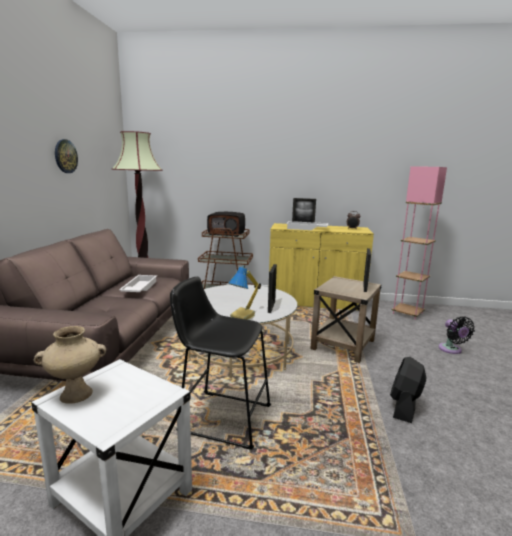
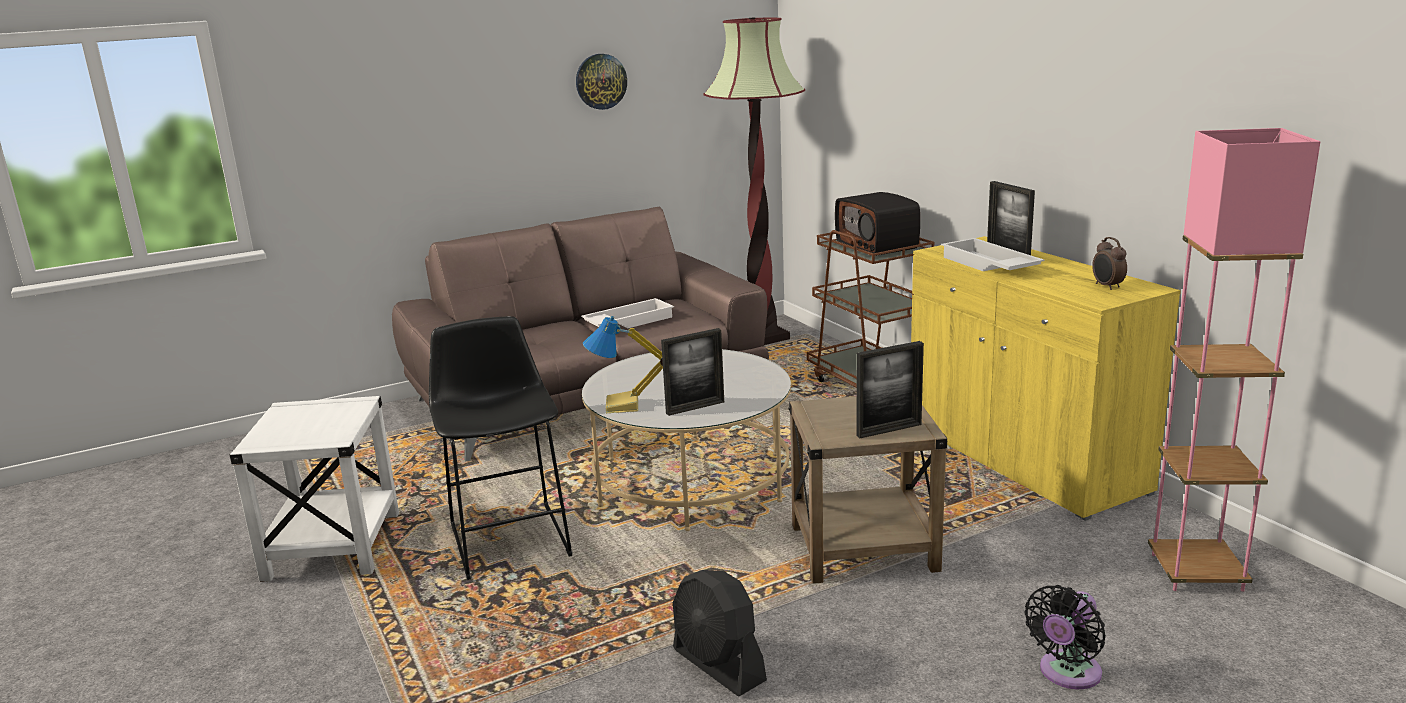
camera: 55 degrees right, 5 degrees up
beige vase [33,326,106,404] -> none
black fan [390,357,426,423] -> black fan turned 120 degrees counterclockwise [673,570,767,696]

